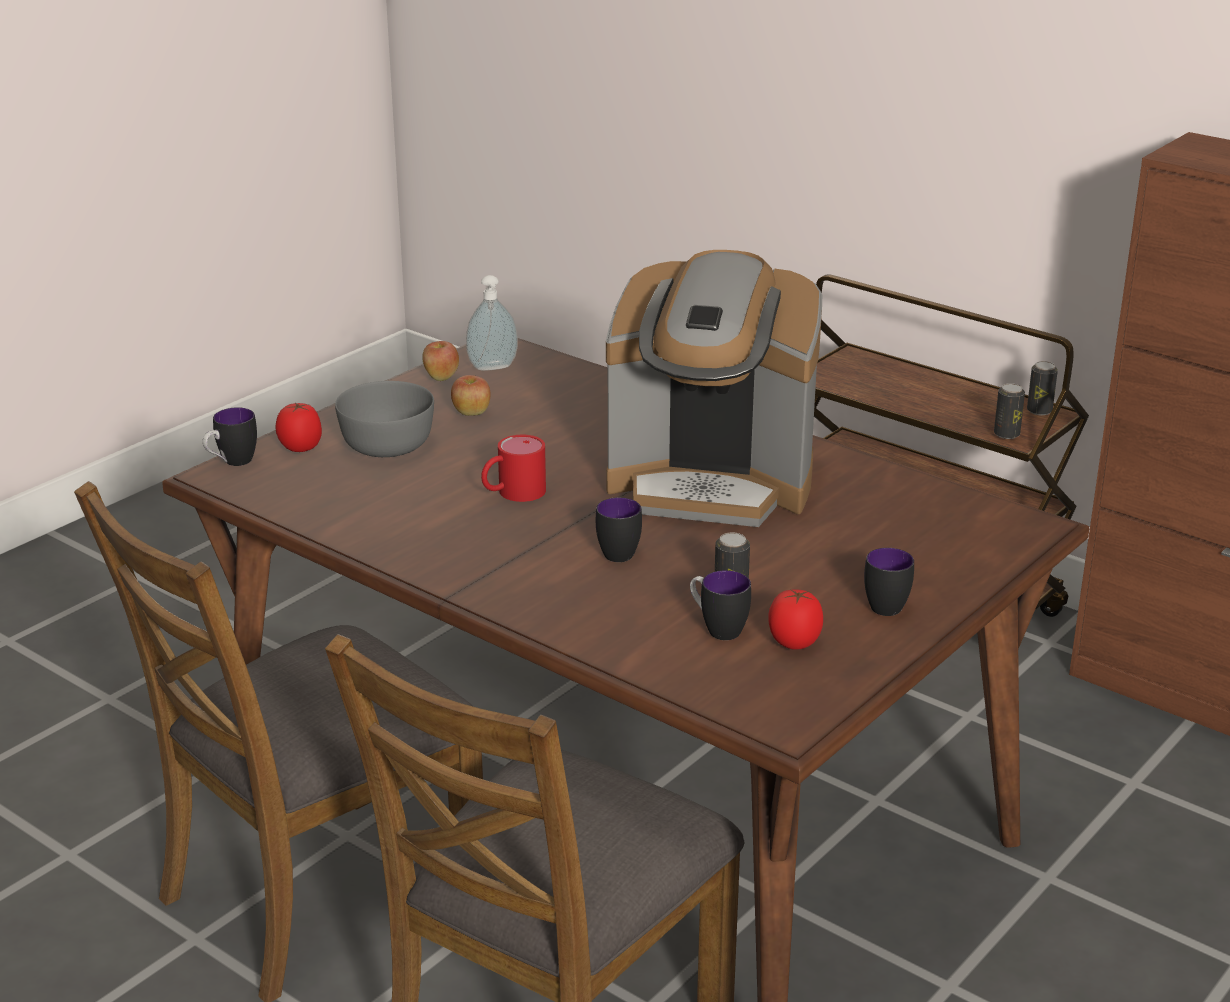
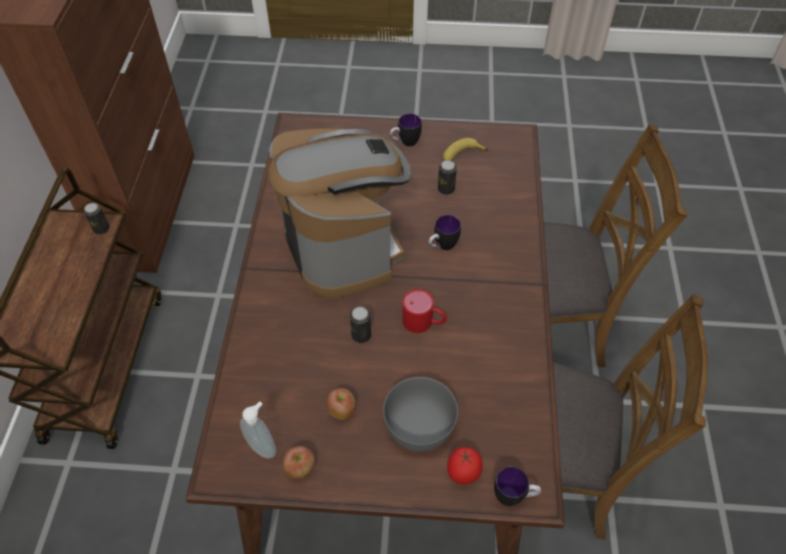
camera: 125 degrees left, 25 degrees up
mug [690,570,751,640] -> none
tomato [768,589,823,650] -> banana [443,138,488,161]
can [1027,361,1058,415] -> can moved to [350,307,371,343]

